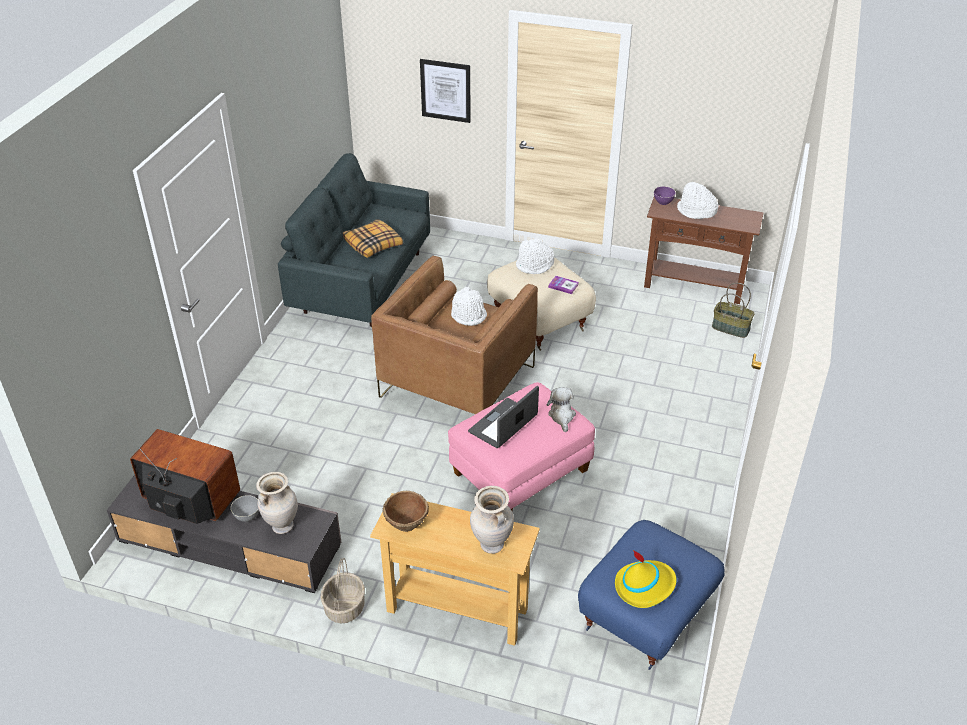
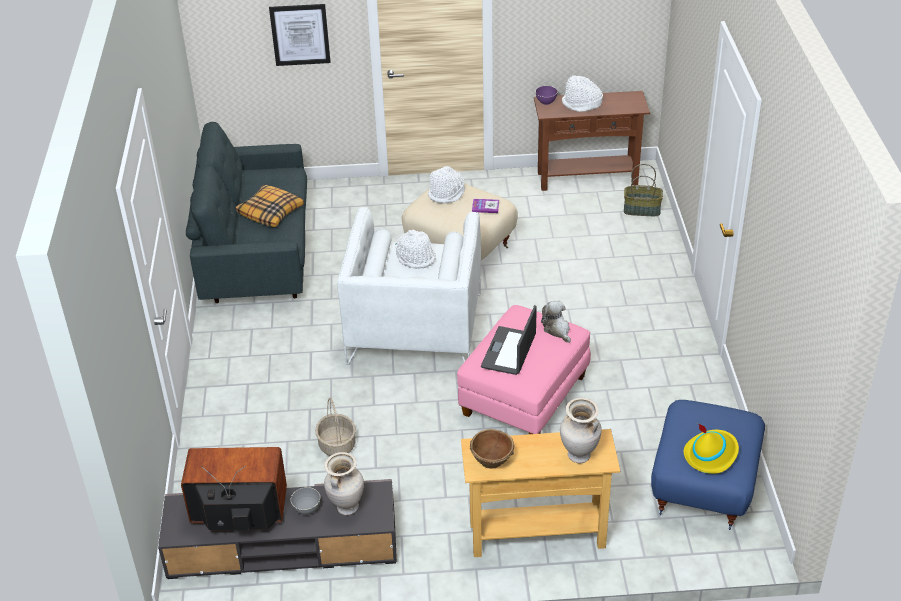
camera: 20 degrees left, 0 degrees up
basket [321,558,365,623] -> basket moved to [315,398,356,456]
brown armchair [371,256,538,414] -> white armchair [337,207,481,365]

